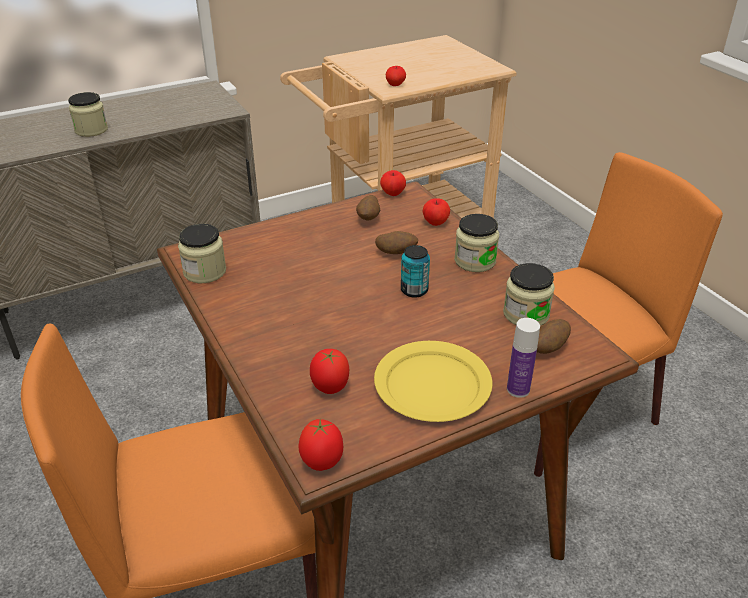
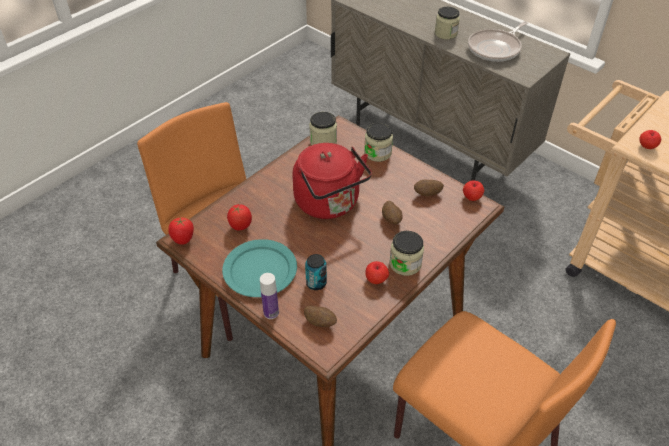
camera: 70 degrees right, 10 degrees up
yellow plate [374,341,493,422] -> turquoise plate [222,239,297,297]
can [401,245,430,298] -> can moved to [305,254,327,290]
apple [423,198,450,226] -> apple moved to [365,261,389,284]
jar [503,263,555,326] -> jar moved to [364,123,393,162]
none -> red kettle [292,143,372,219]
none -> frying pan [468,21,528,62]

